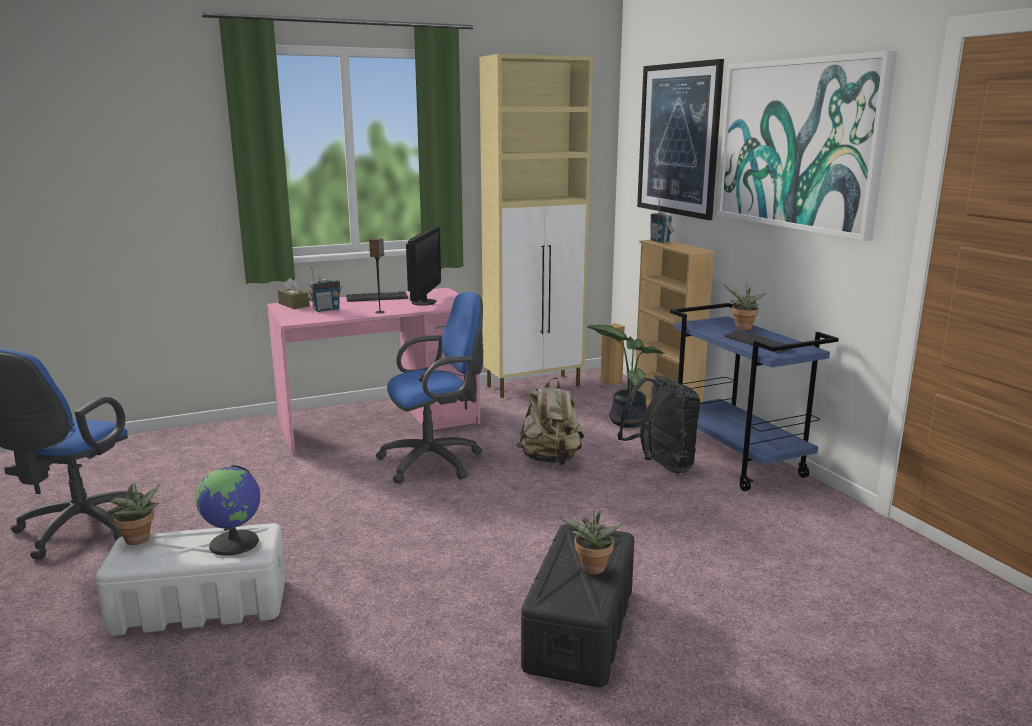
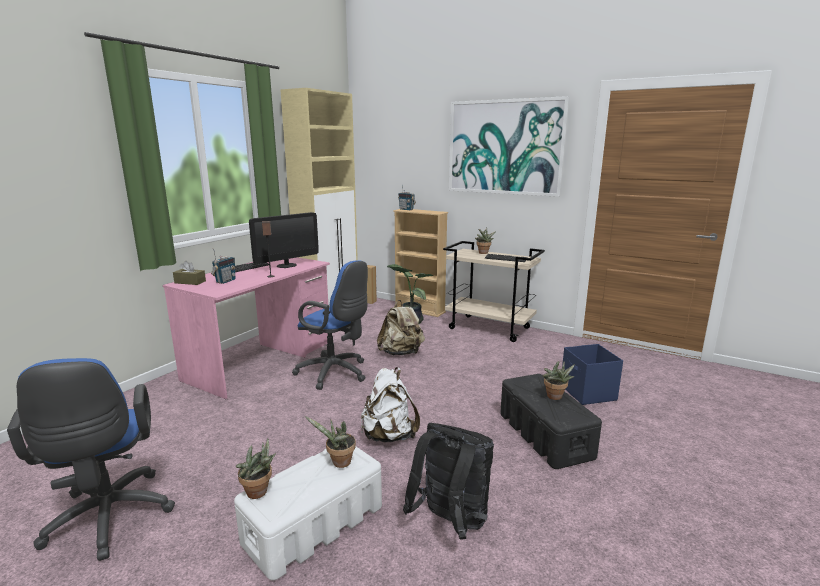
camera: 35 degrees left, 0 degrees up
globe [196,465,260,556] -> potted plant [305,416,356,468]
blue office chair [376,292,483,484] -> blue office chair turned 90 degrees clockwise [292,260,368,390]
monitor [406,227,441,306] -> monitor turned 75 degrees clockwise [249,212,319,268]
black backpack [618,375,700,474] -> black backpack moved to [403,423,494,540]
picture [637,59,724,220] -> none
blue cart [670,303,839,491] -> beige cart [443,241,545,342]
none -> white backpack [361,367,420,442]
none -> blue storage box [562,344,623,405]

